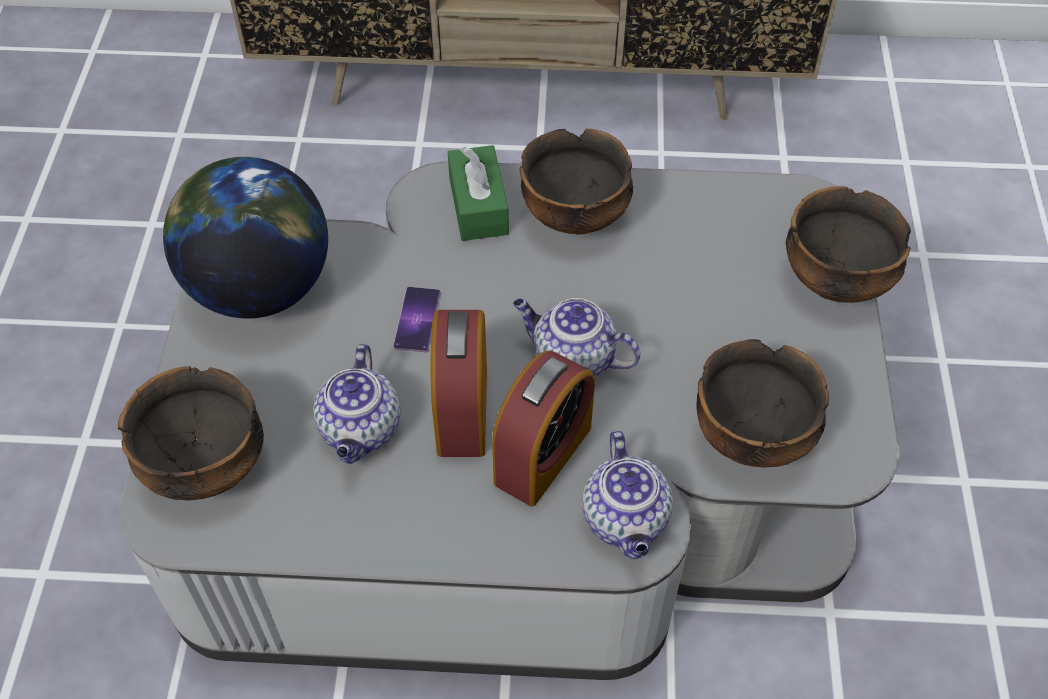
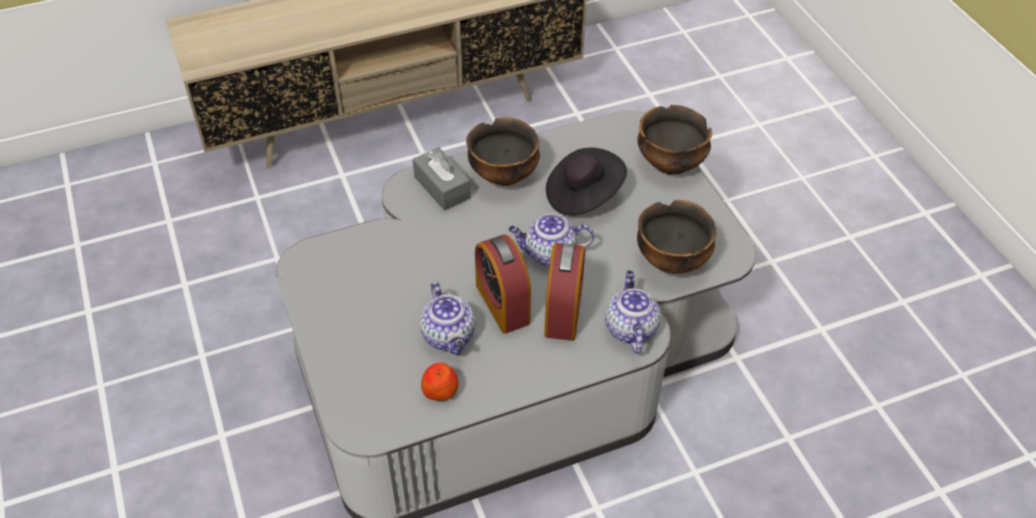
camera: 25 degrees left, 5 degrees down
bowl [118,366,264,500] -> none
globe [163,157,328,319] -> none
phone [393,287,441,352] -> none
green tissue box [448,145,509,241] -> grey tissue box [413,147,471,211]
teapot [582,430,673,559] -> teapot turned 150 degrees counterclockwise [605,270,661,353]
none -> apple [421,363,459,401]
none -> black hat [546,148,627,216]

